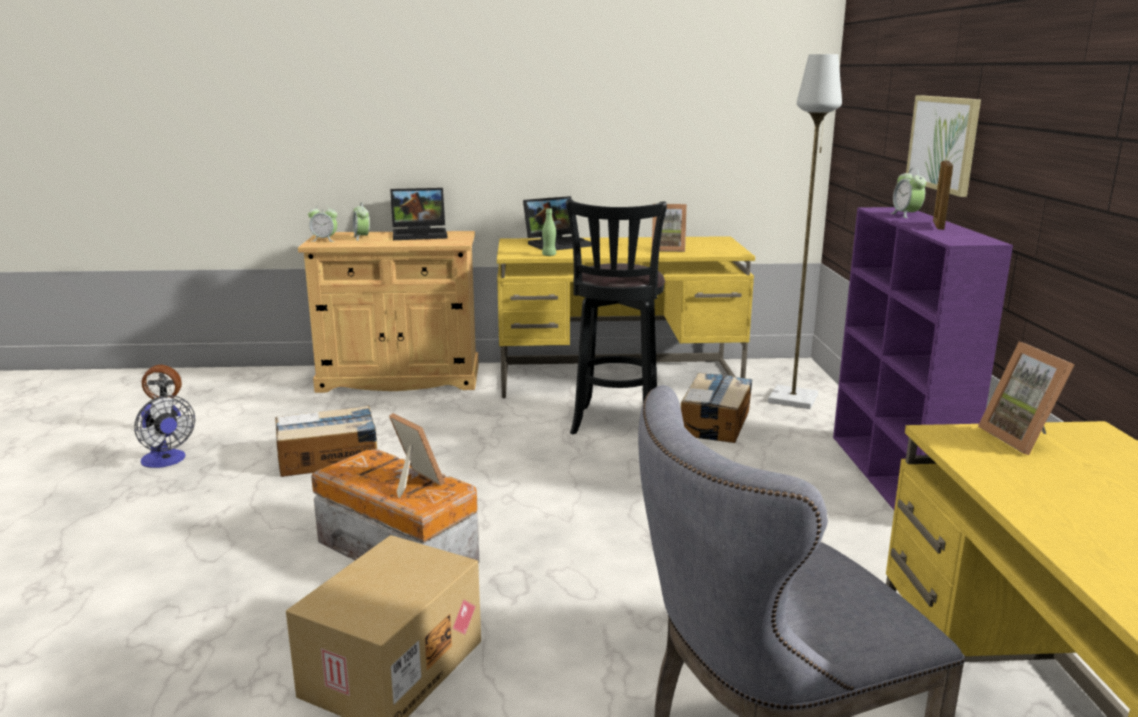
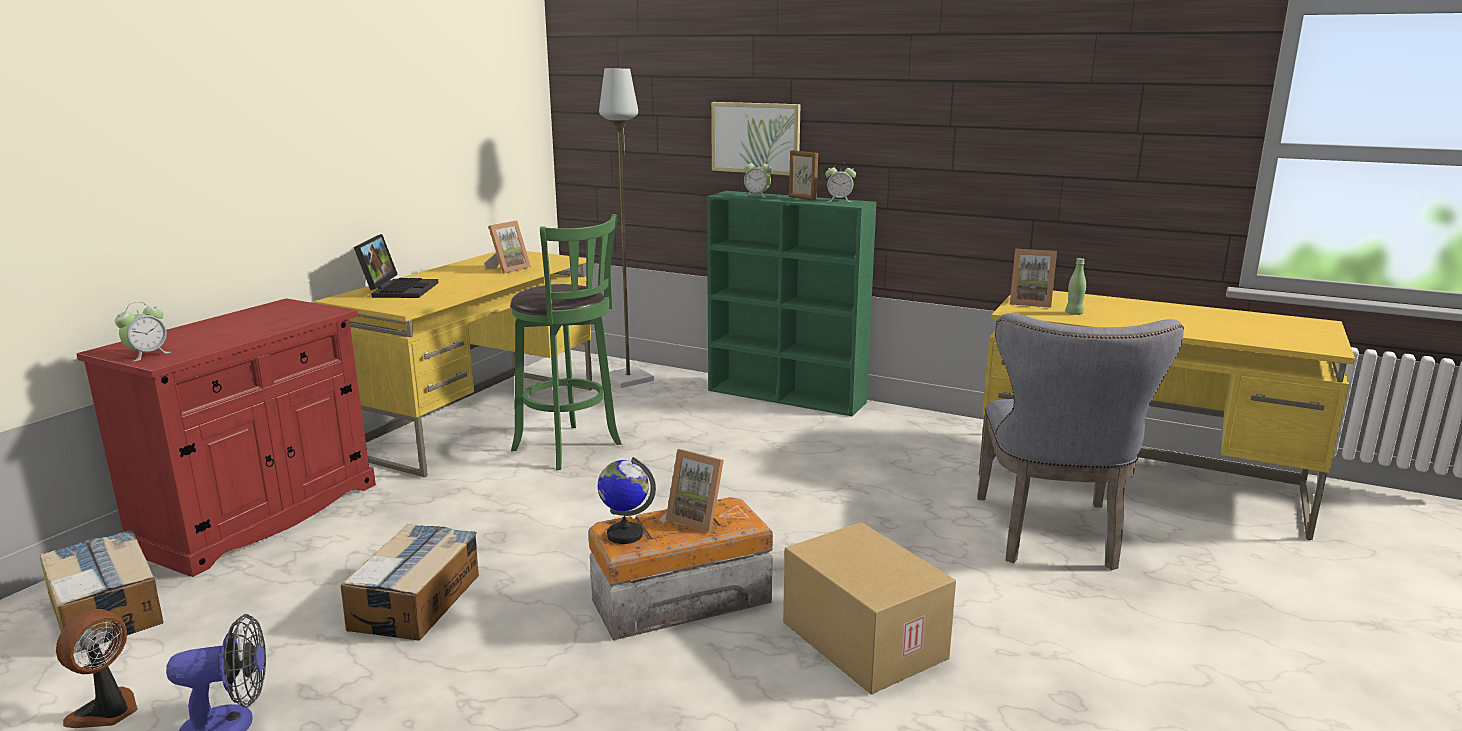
camera: 60 degrees left, 0 degrees up
beige cabinet [298,231,479,393] -> red cabinet [77,298,376,577]
alarm clock [353,202,369,241] -> alarm clock moved to [825,167,856,202]
picture frame [389,413,445,498] -> picture frame turned 135 degrees counterclockwise [666,449,724,532]
laptop [390,188,447,240] -> none
green bottle [542,208,556,256] -> green bottle moved to [1066,258,1086,315]
black stool [566,199,667,434] -> green stool [510,214,622,470]
cardboard box [681,373,752,443] -> cardboard box moved to [40,530,164,653]
purple bookcase [833,207,1013,510] -> green bookcase [707,191,876,416]
none -> globe [598,457,656,544]

